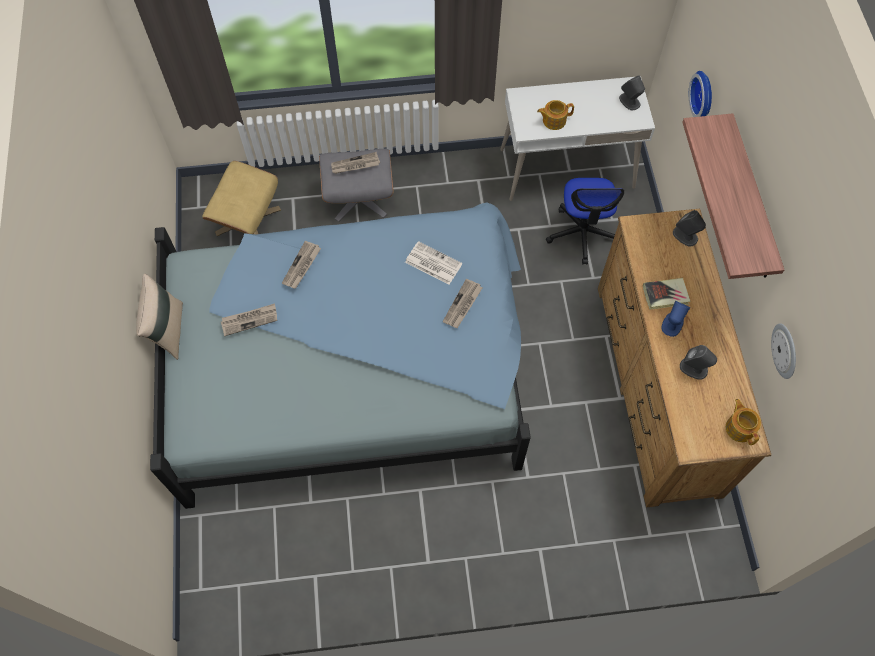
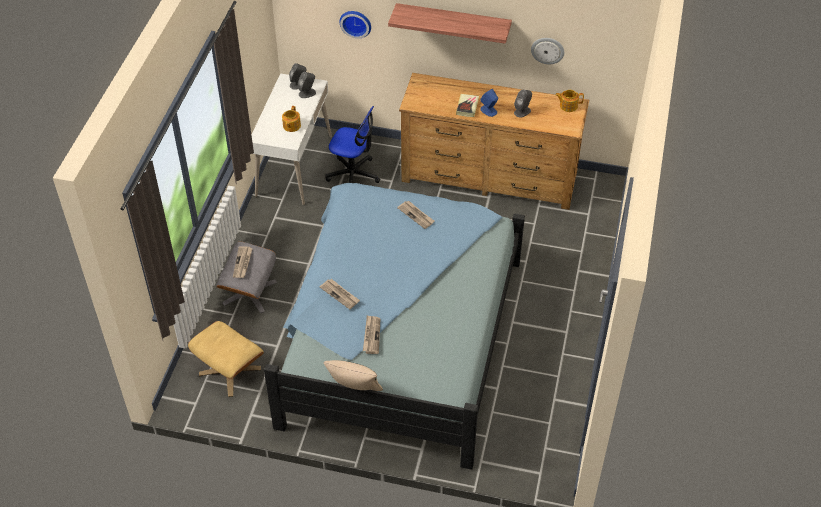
camera: 70 degrees left, 15 degrees down
newspaper [405,241,462,285] -> none
grey speaker [673,210,706,247] -> grey speaker moved to [298,72,316,98]

